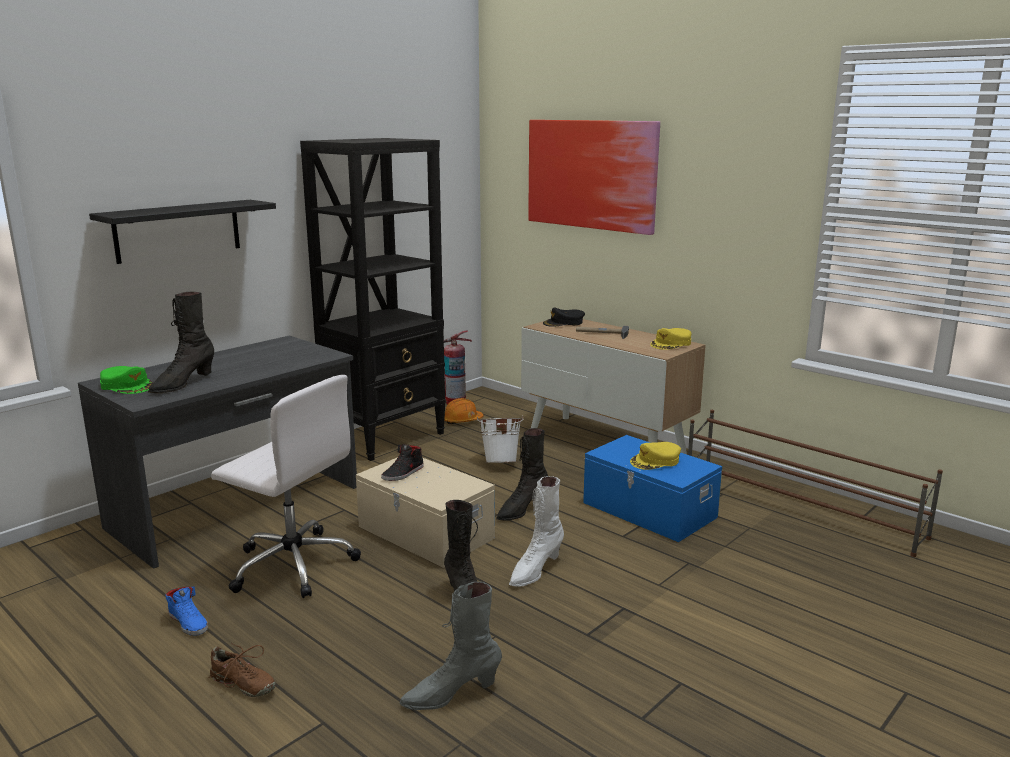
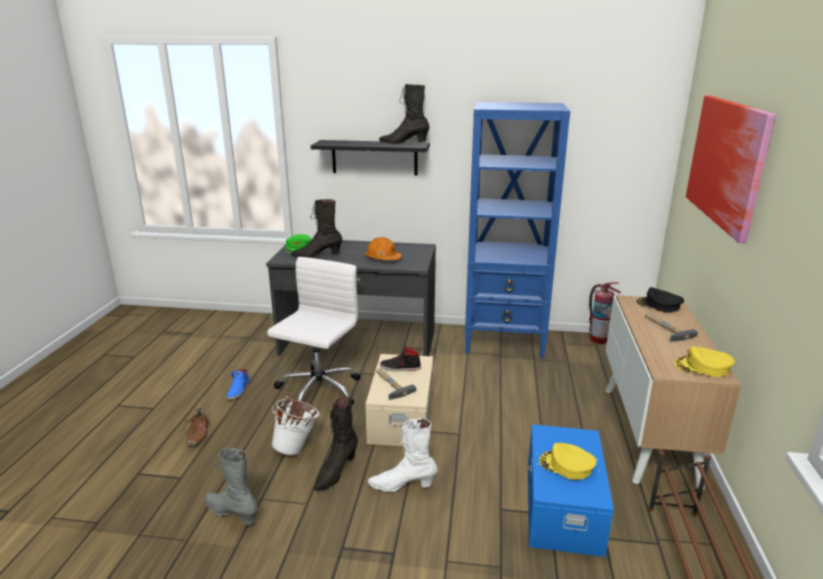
camera: 55 degrees right, 5 degrees up
white office chair [211,375,361,598] -> white office chair turned 150 degrees counterclockwise [267,257,360,404]
black bookcase [300,138,446,461] -> blue bookcase [465,102,570,358]
orange hard hat [444,398,483,424] -> orange hard hat moved to [365,237,402,261]
white bucket [477,416,523,463] -> white bucket moved to [271,396,319,456]
black boot [496,428,548,521] -> black boot moved to [379,84,429,144]
none -> hammer [376,369,416,400]

